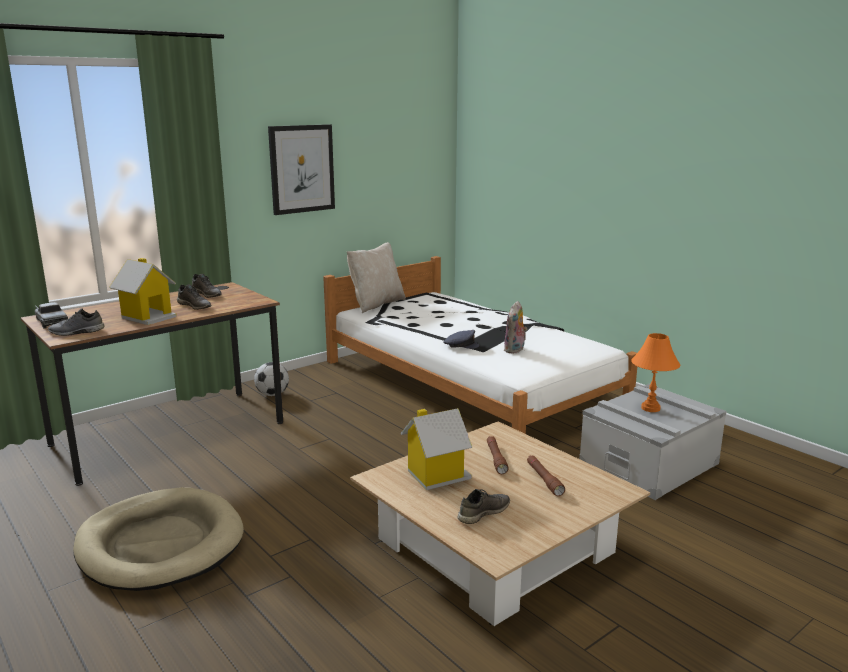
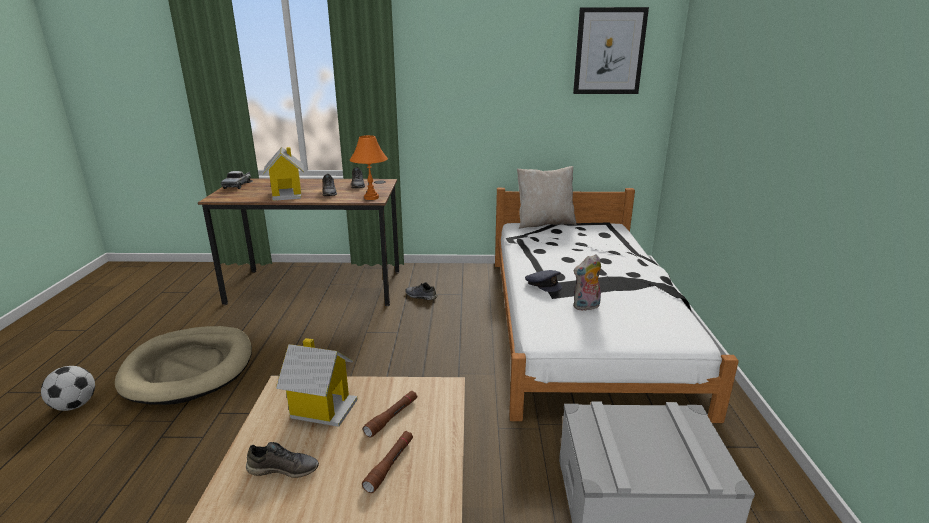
camera: 40 degrees right, 5 degrees up
grey shoe [48,308,105,336] -> grey shoe moved to [405,282,437,300]
football [254,362,289,396] -> football moved to [41,366,95,411]
picture [268,124,335,215] -> picture moved to [573,7,649,94]
orange table lamp [631,333,680,412] -> orange table lamp moved to [350,135,388,200]

